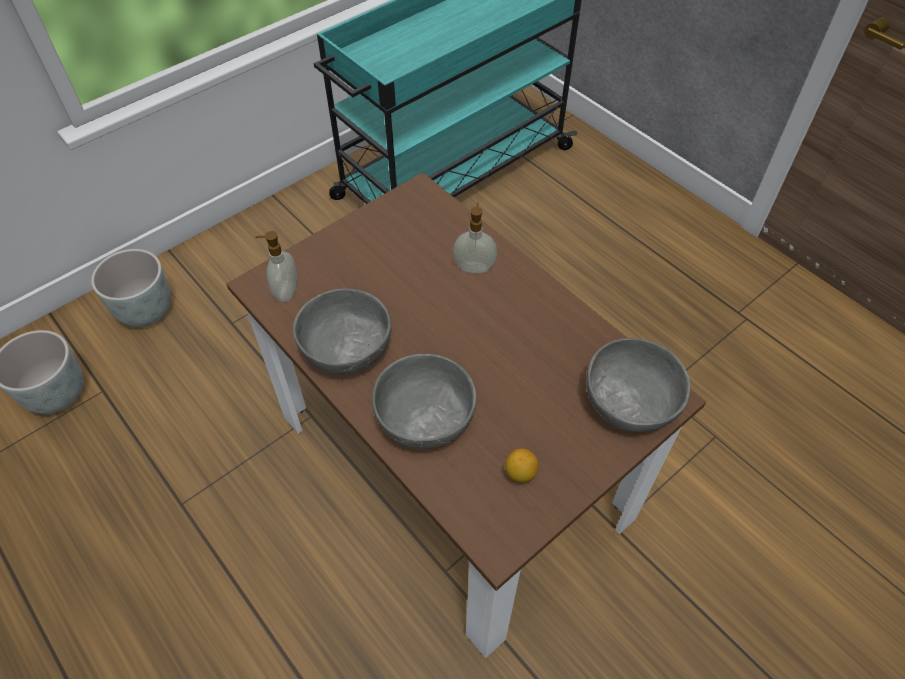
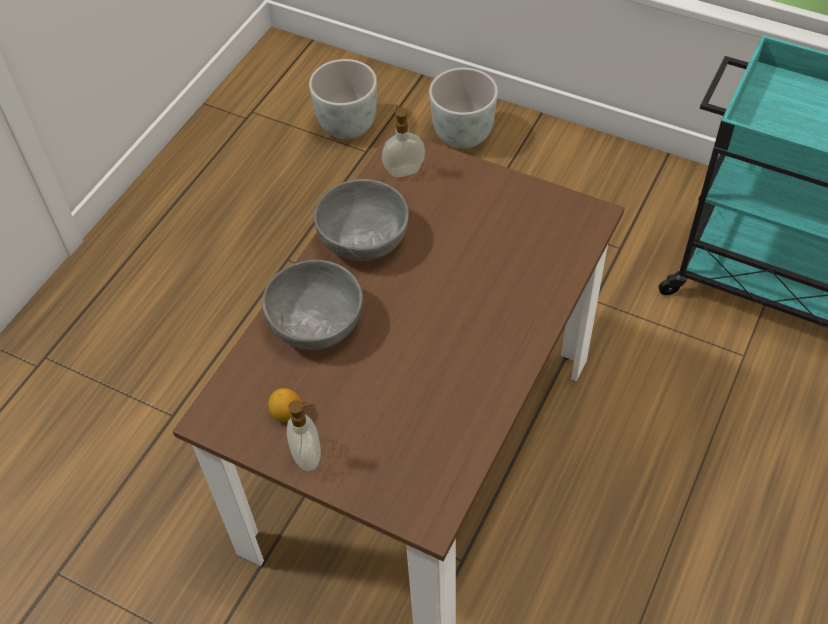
camera: 70 degrees right, 0 degrees up
soap dispenser [453,203,497,273] -> soap dispenser moved to [287,400,321,471]
grey bowl [586,338,690,432] -> none

